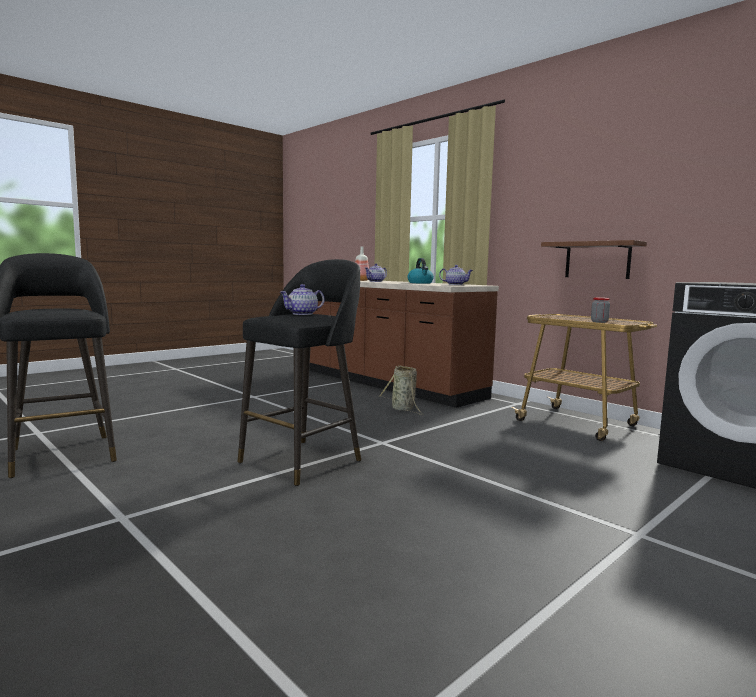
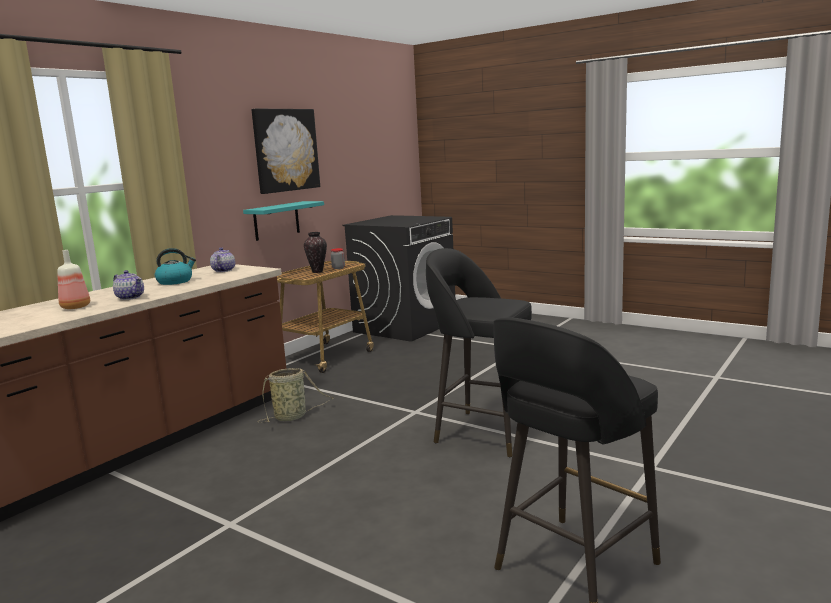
camera: 100 degrees left, 5 degrees up
teapot [280,284,325,315] -> none
brown shelf [541,240,647,279] -> turquoise shelf [243,201,324,241]
none -> picture [252,109,320,194]
none -> vase [304,232,327,273]

